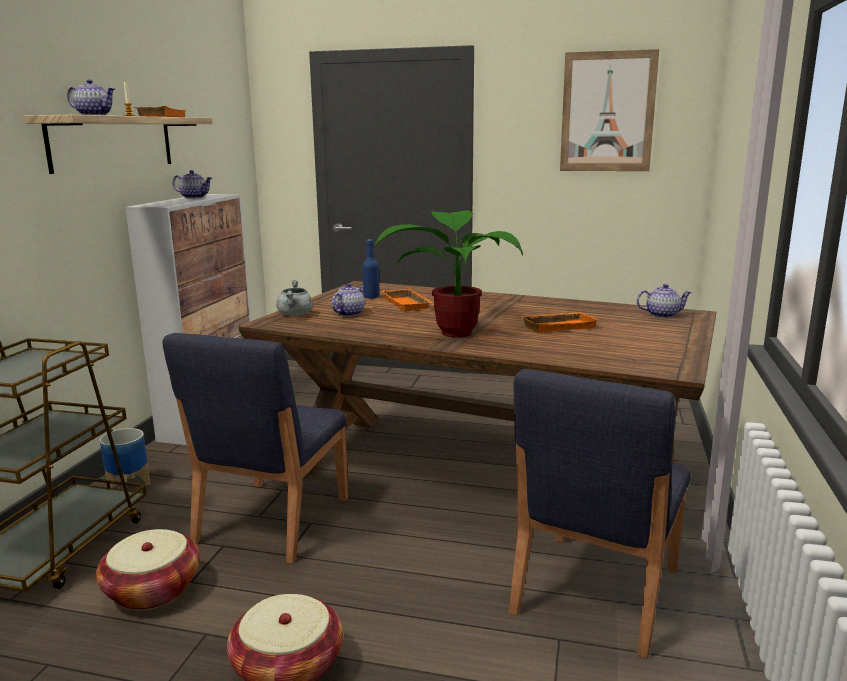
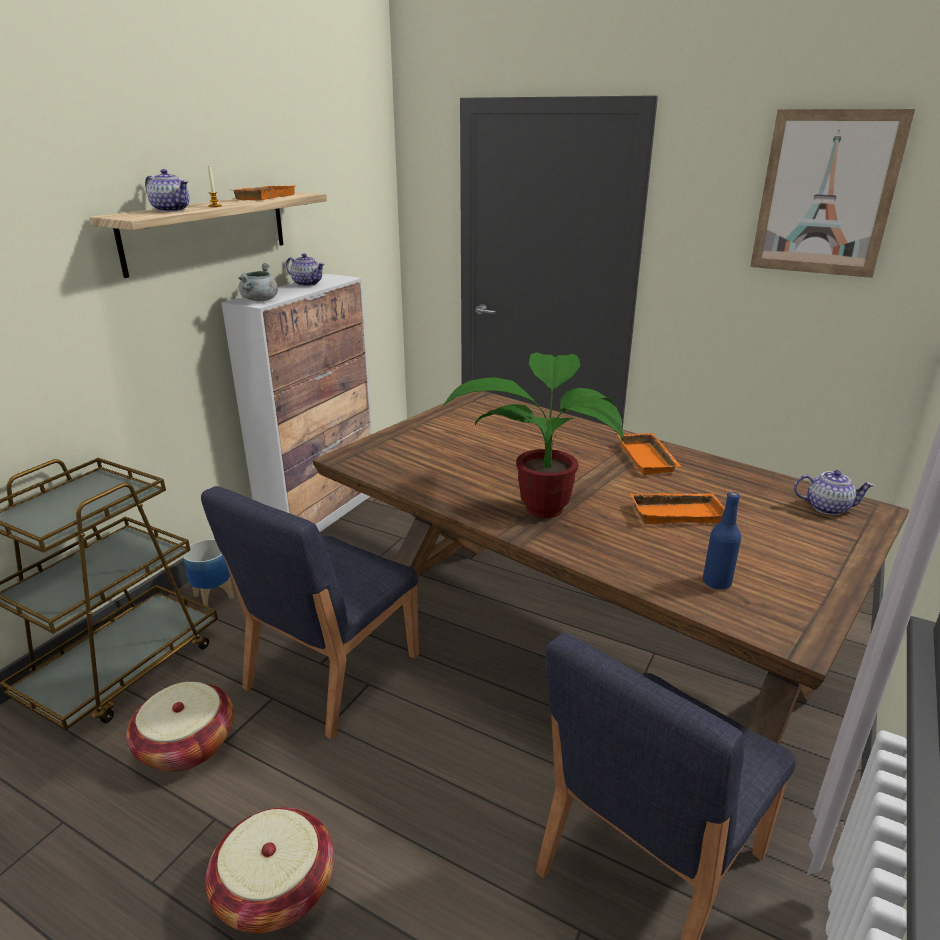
camera: 15 degrees right, 10 degrees up
grey cooking pot [276,280,313,316] -> grey cooking pot moved to [238,263,278,301]
teapot [331,283,365,317] -> none
blue bottle [362,239,379,299] -> blue bottle moved to [703,492,741,590]
orange tray [382,289,434,312] -> orange tray moved to [618,433,682,475]

